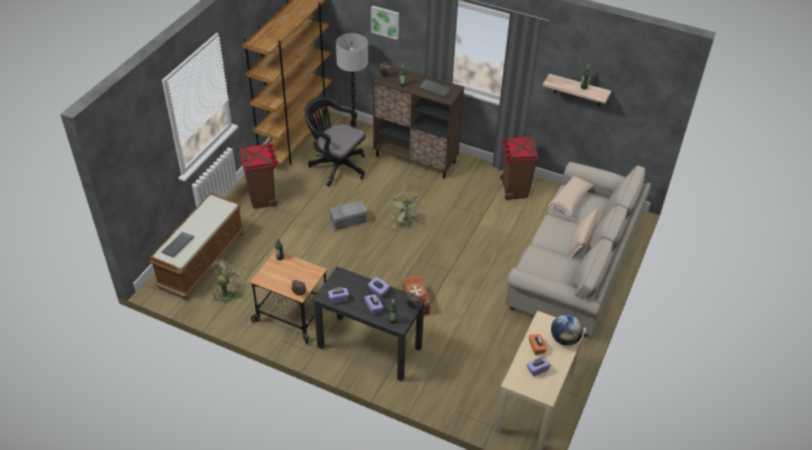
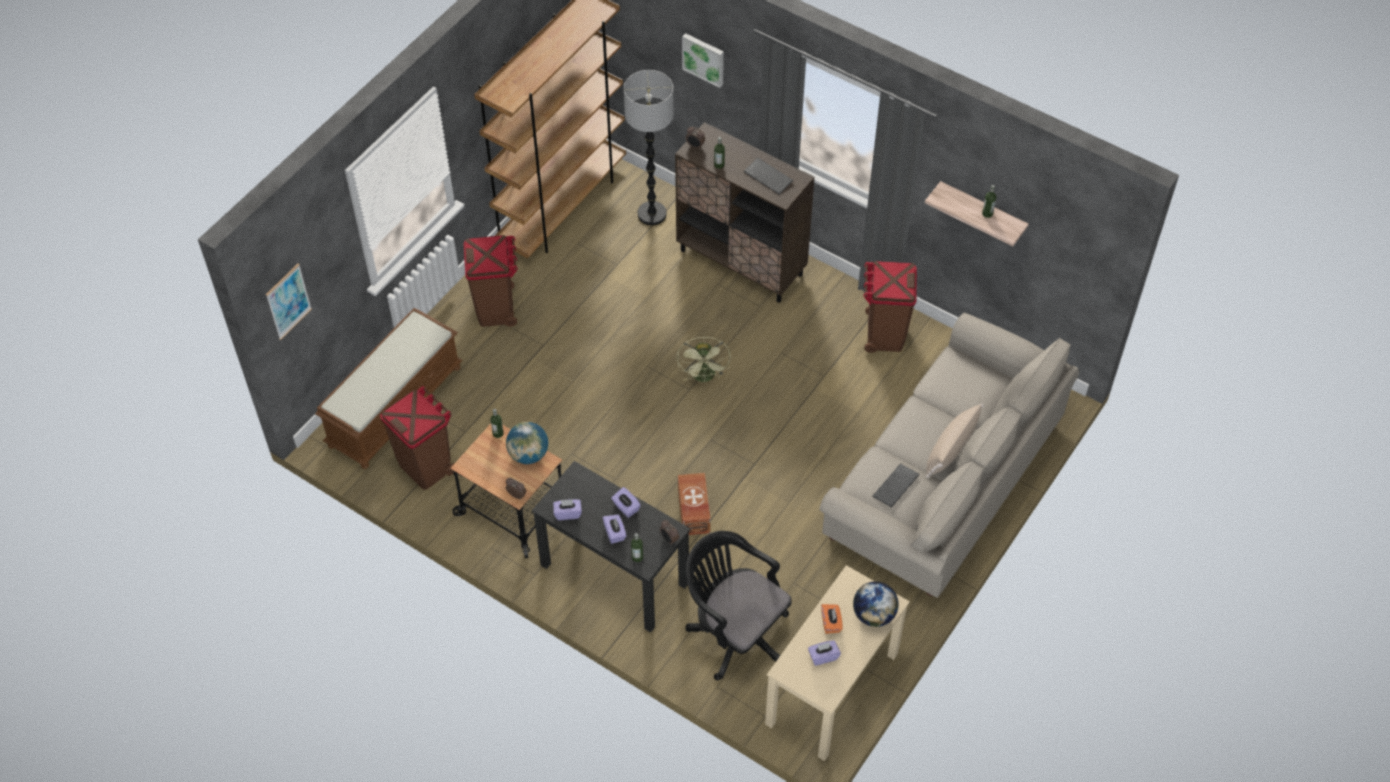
camera: 10 degrees right, 10 degrees up
keyboard [161,232,194,257] -> keyboard moved to [872,464,919,507]
green fan [212,258,244,303] -> brown trash can [380,386,454,490]
black office chair [305,97,366,186] -> black office chair moved to [686,531,792,680]
grey storage box [330,200,368,232] -> none
beige pillow [549,176,594,216] -> none
none -> picture [266,263,312,340]
none -> globe [506,422,548,464]

